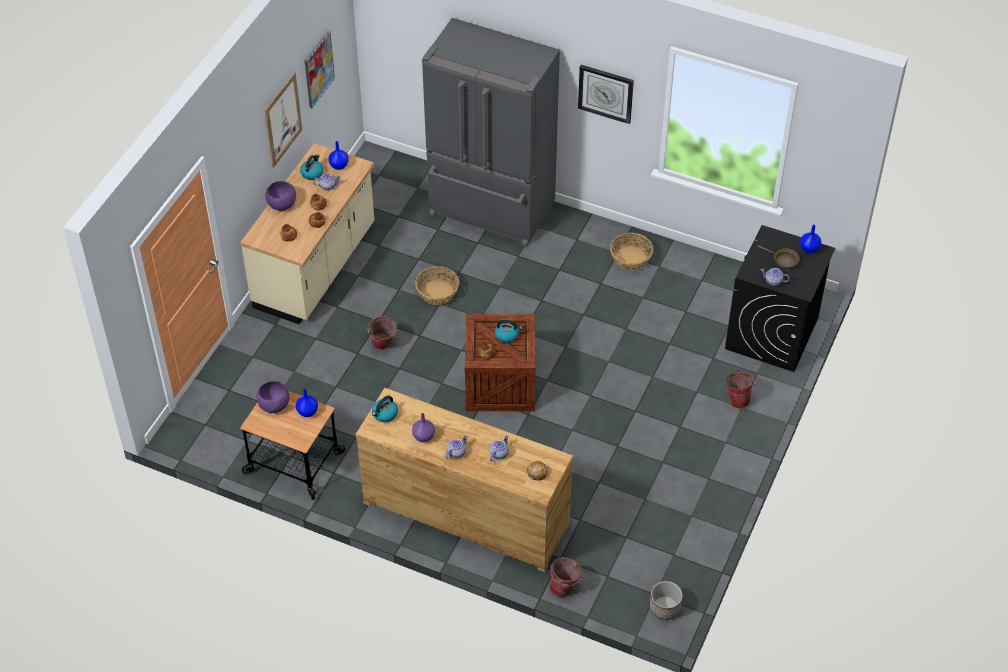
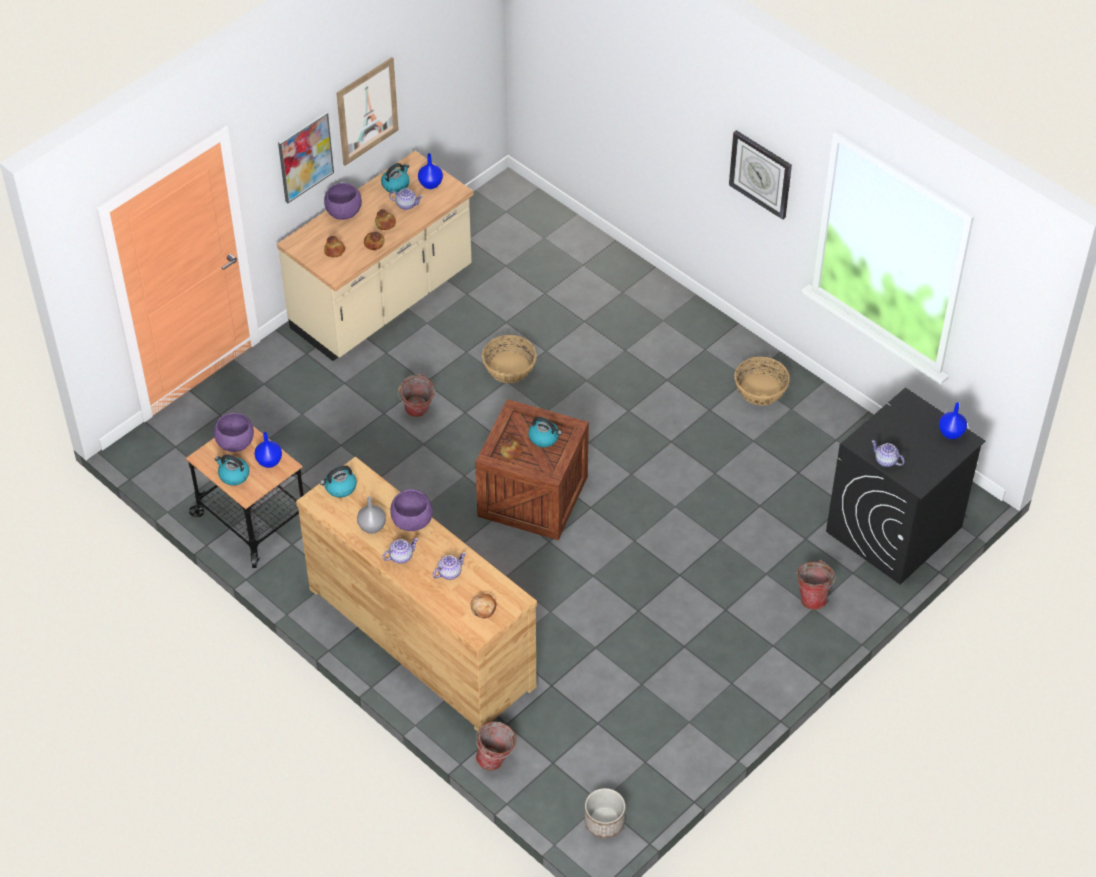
camera: 20 degrees right, 0 degrees up
picture [304,30,335,108] -> picture moved to [278,112,334,203]
purple vase [412,413,435,442] -> grey vase [357,497,386,534]
grey fridge [422,18,560,247] -> none
brown frying pan [758,245,800,269] -> none
none -> kettle [215,455,250,485]
none -> purple bowl [390,489,433,531]

